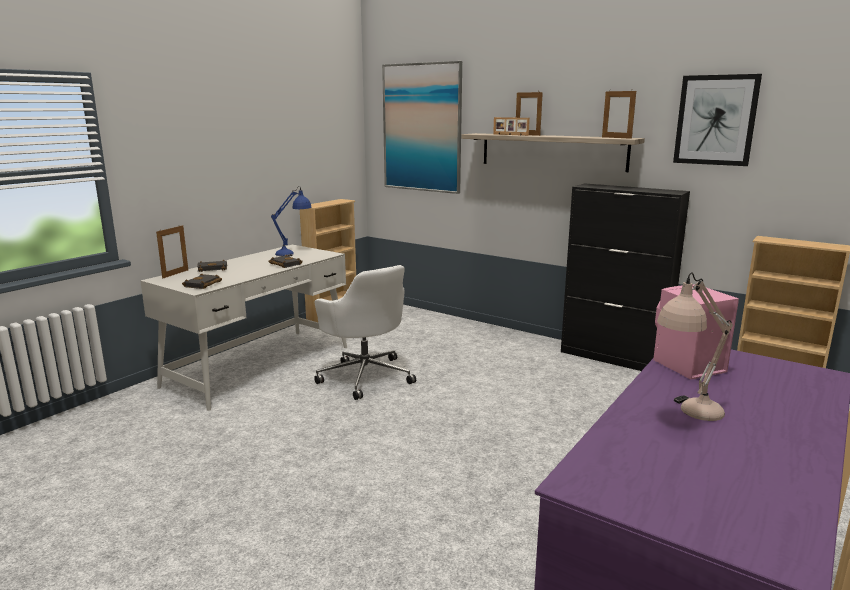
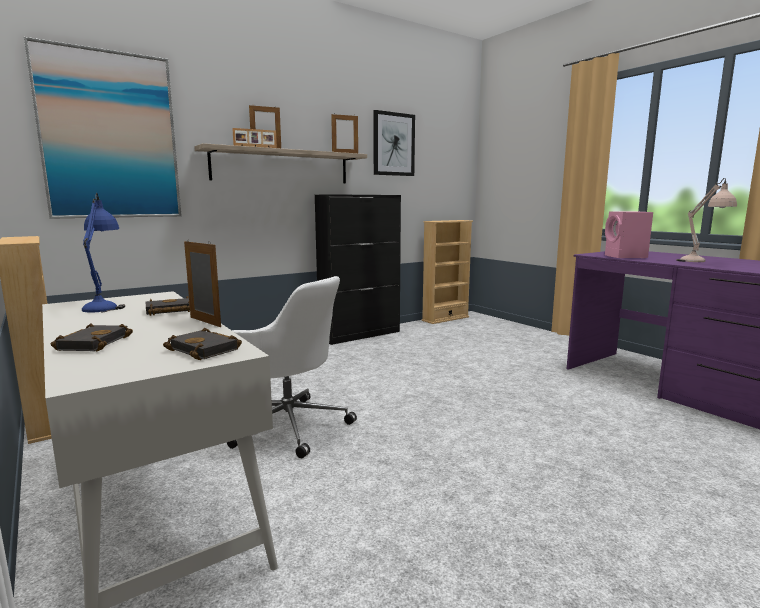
camera: 70 degrees left, 5 degrees down
picture frame [156,225,188,279] -> picture frame moved to [184,239,221,327]
white office chair [314,265,416,400] -> white office chair turned 45 degrees clockwise [227,276,357,458]

